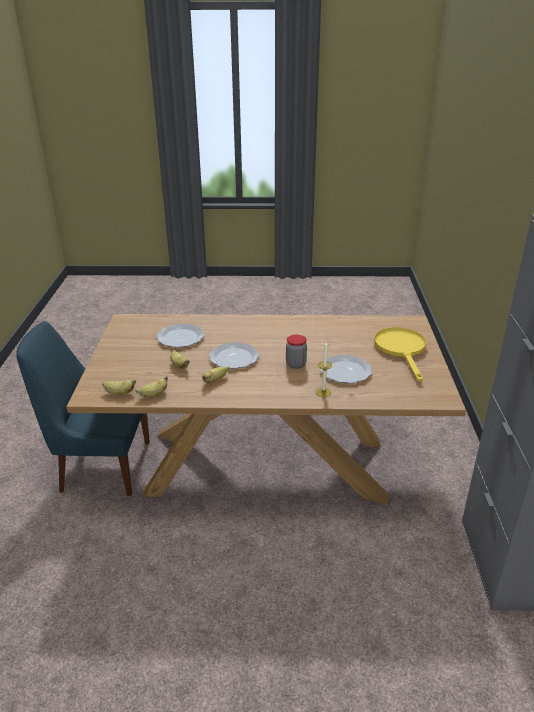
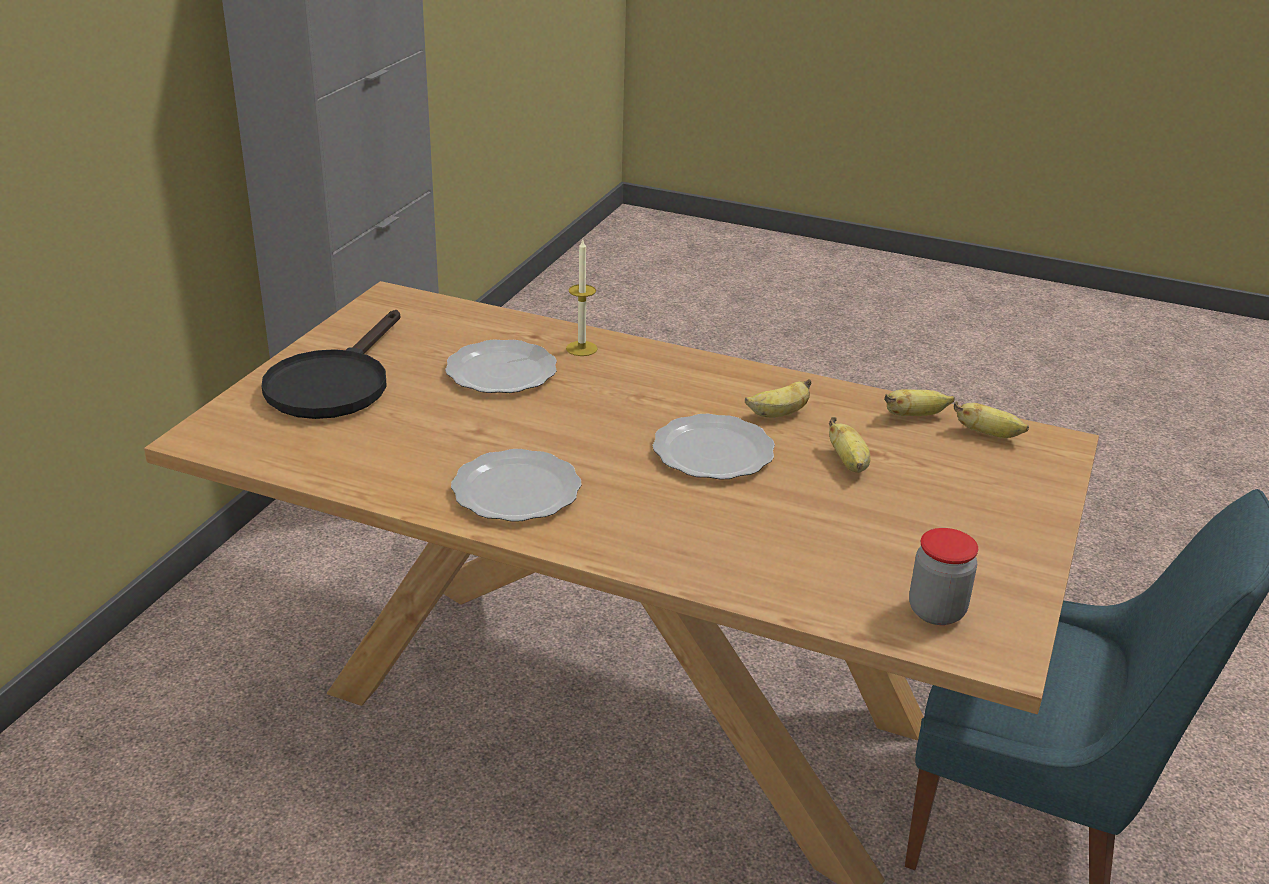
camera: 160 degrees left, 0 degrees up
plate [157,324,204,348] -> plate moved to [451,449,581,522]
jar [286,335,307,369] -> jar moved to [909,528,978,625]
yellow frying pan [374,327,427,382] -> black frying pan [262,310,401,419]

